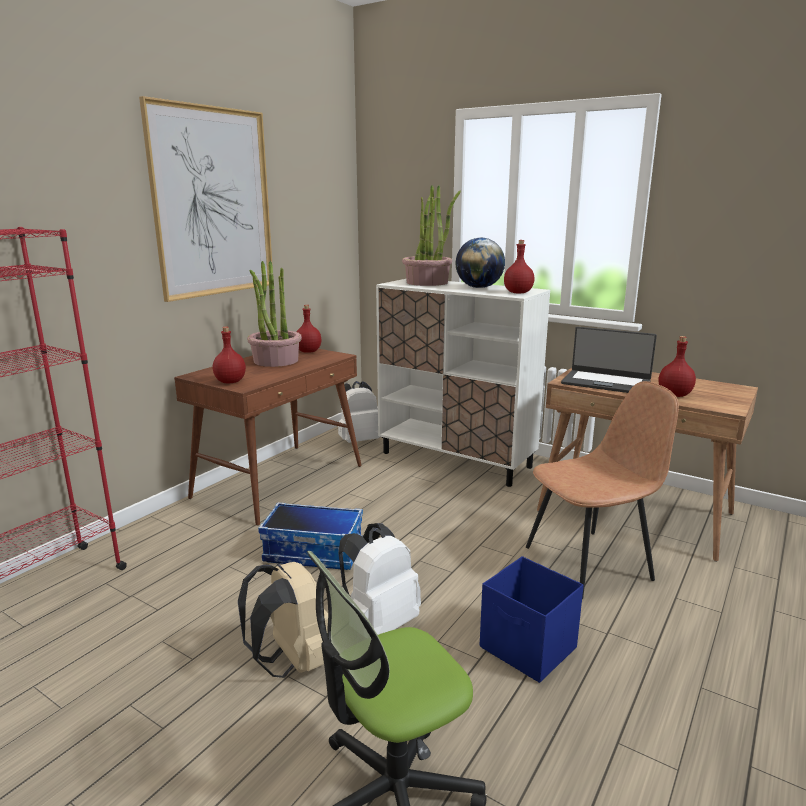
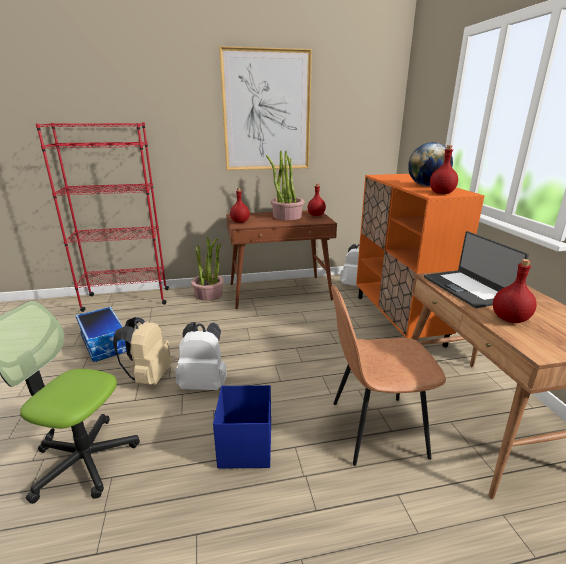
camera: 45 degrees right, 5 degrees up
storage box [258,502,363,570] -> storage box moved to [75,306,127,362]
white cabinet [376,279,550,487] -> orange cabinet [356,174,485,347]
potted plant [402,185,461,286] -> potted plant moved to [191,237,224,300]
brown chair [526,381,679,599] -> brown chair turned 150 degrees clockwise [331,284,446,466]

